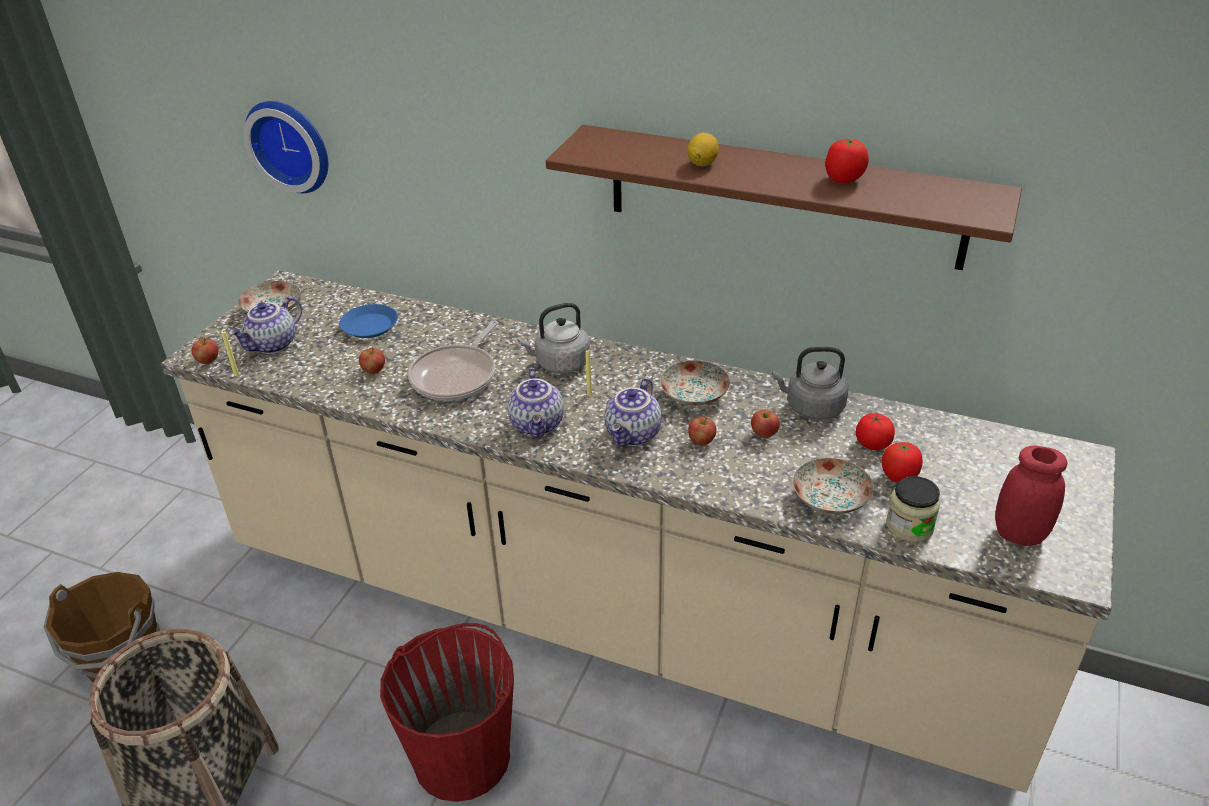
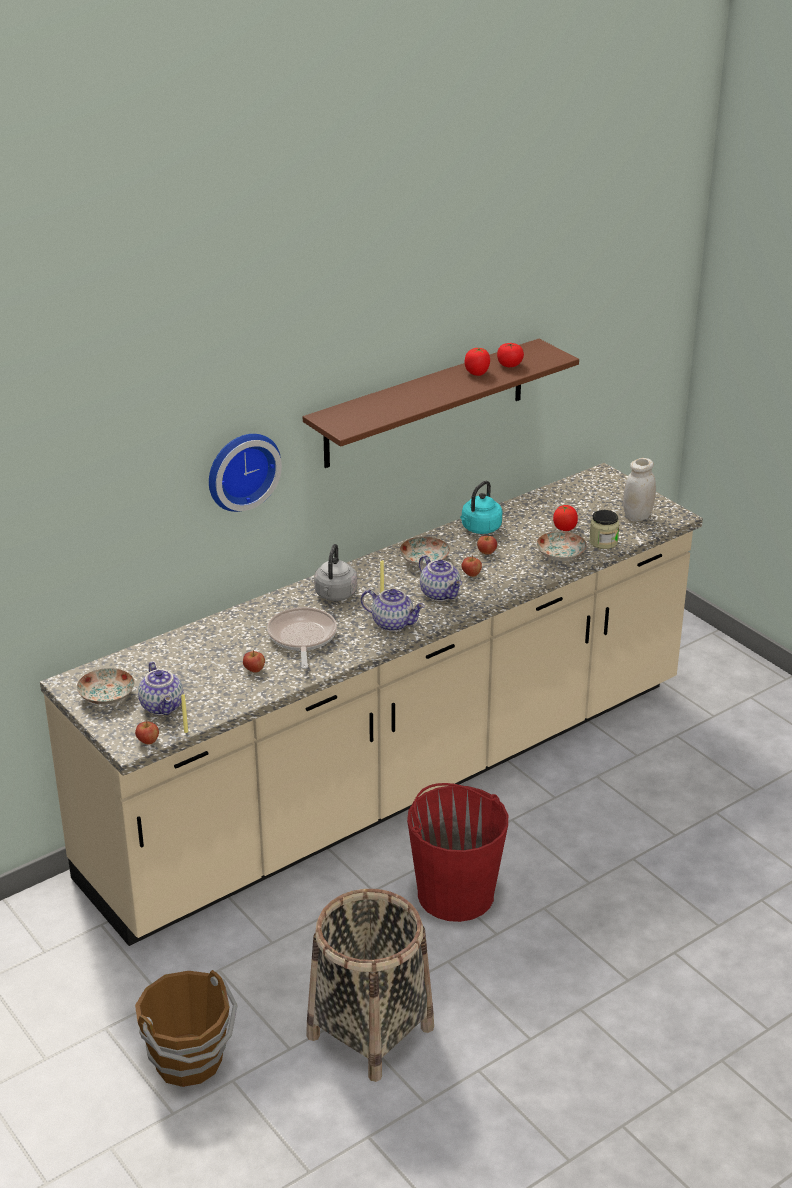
camera: 60 degrees left, 5 degrees down
wall clock [243,101,328,193] -> wall clock moved to [209,434,282,512]
blue plate [339,304,398,338] -> none
frying pan [408,321,498,401] -> frying pan turned 150 degrees counterclockwise [267,607,337,669]
lemon [687,133,719,166] -> none
grey kettle [772,347,849,420] -> turquoise kettle [460,481,502,534]
tomato [856,413,895,450] -> tomato moved to [497,343,524,367]
red jar [995,446,1067,546] -> white jar [623,458,656,522]

